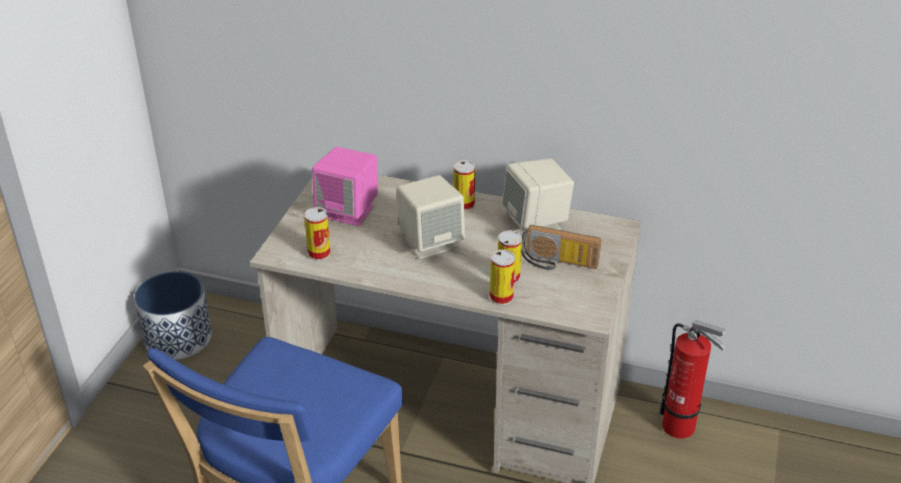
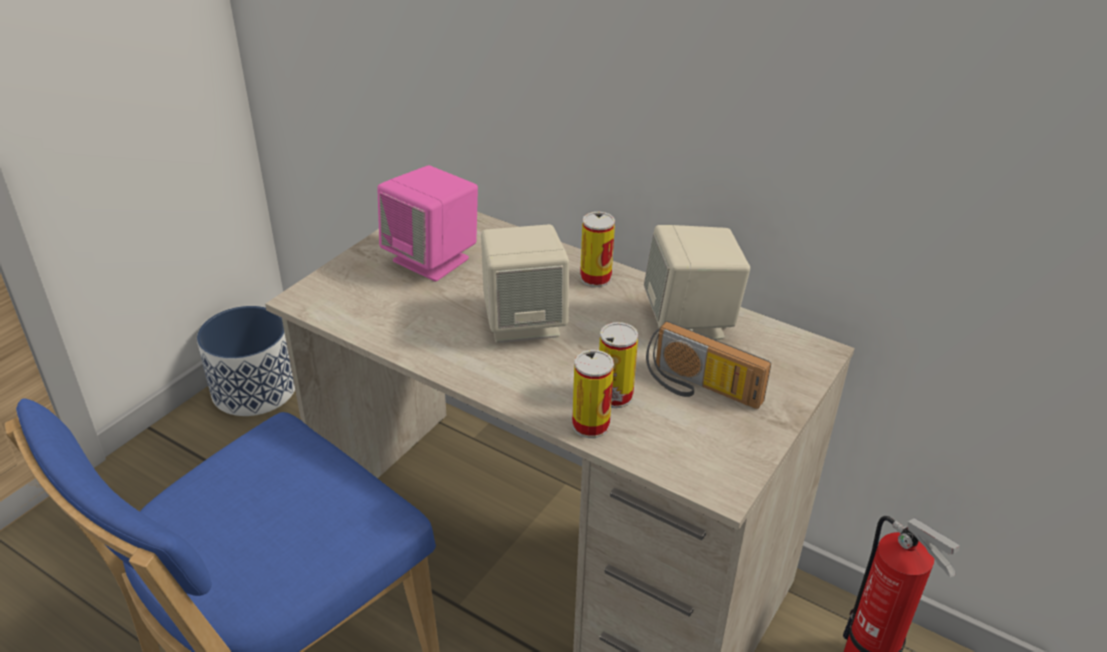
camera: 15 degrees right, 0 degrees up
can [304,207,331,261] -> none

